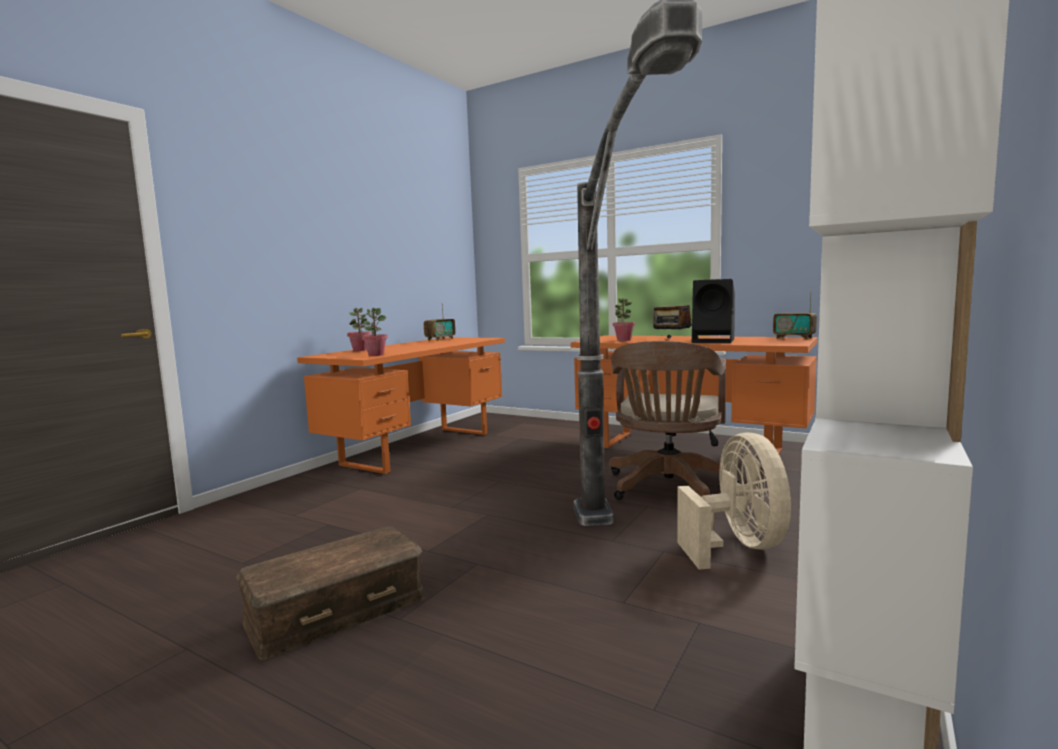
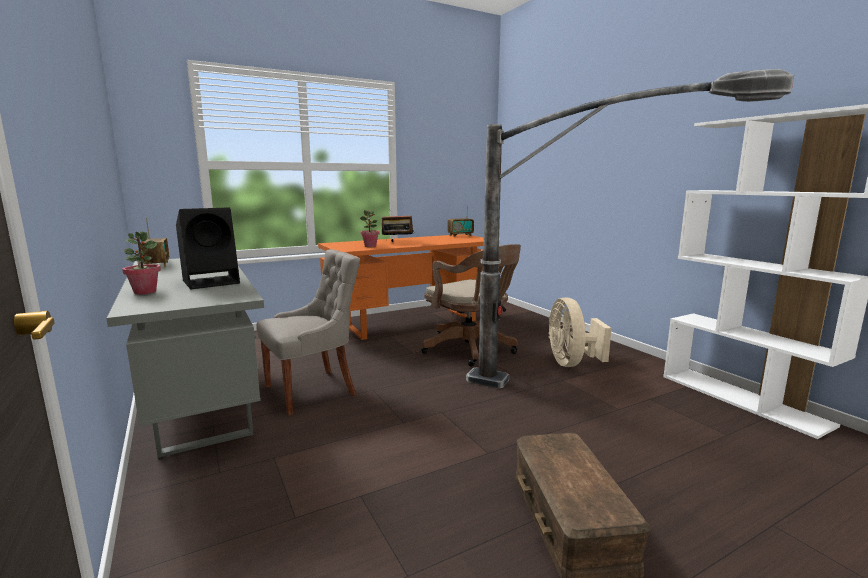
camera: 60 degrees left, 5 degrees up
orange desk [297,337,505,475] -> grey desk [107,258,264,459]
potted plant [362,308,388,356] -> none
beige fan [678,433,791,569] -> beige fan turned 120 degrees counterclockwise [548,297,612,367]
black speaker [692,279,735,343] -> black speaker moved to [176,208,240,289]
none -> grey chair [256,249,360,416]

